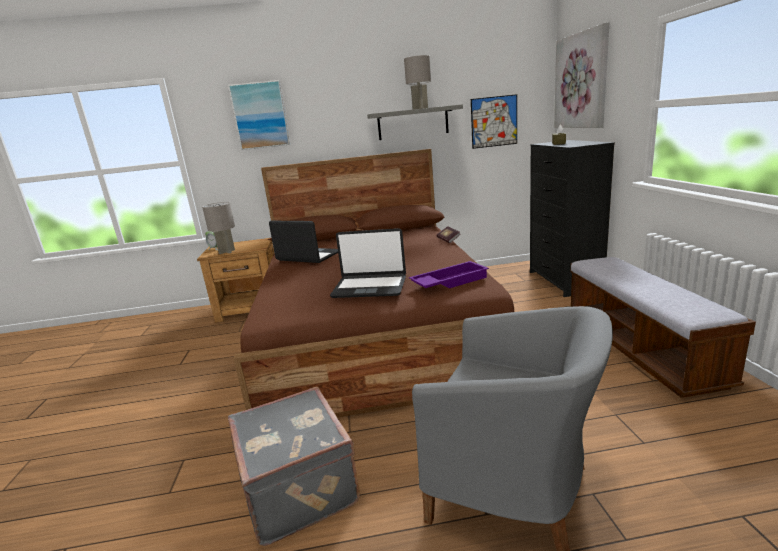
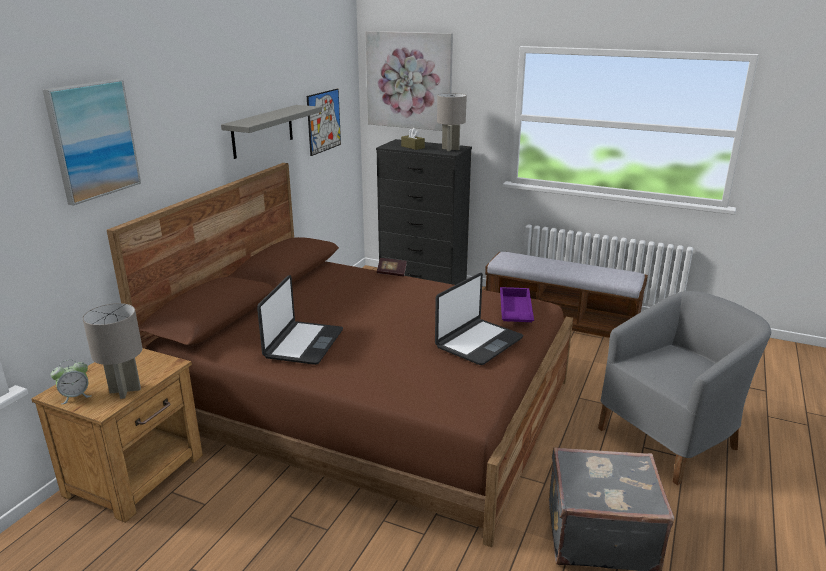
camera: 60 degrees left, 5 degrees up
laptop [269,221,338,263] -> laptop turned 135 degrees clockwise [257,275,343,365]
grey table lamp [404,55,431,109] -> grey table lamp moved to [437,93,467,151]

